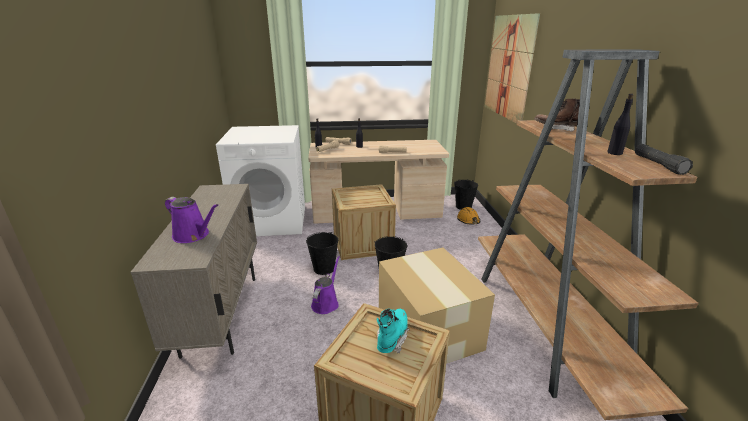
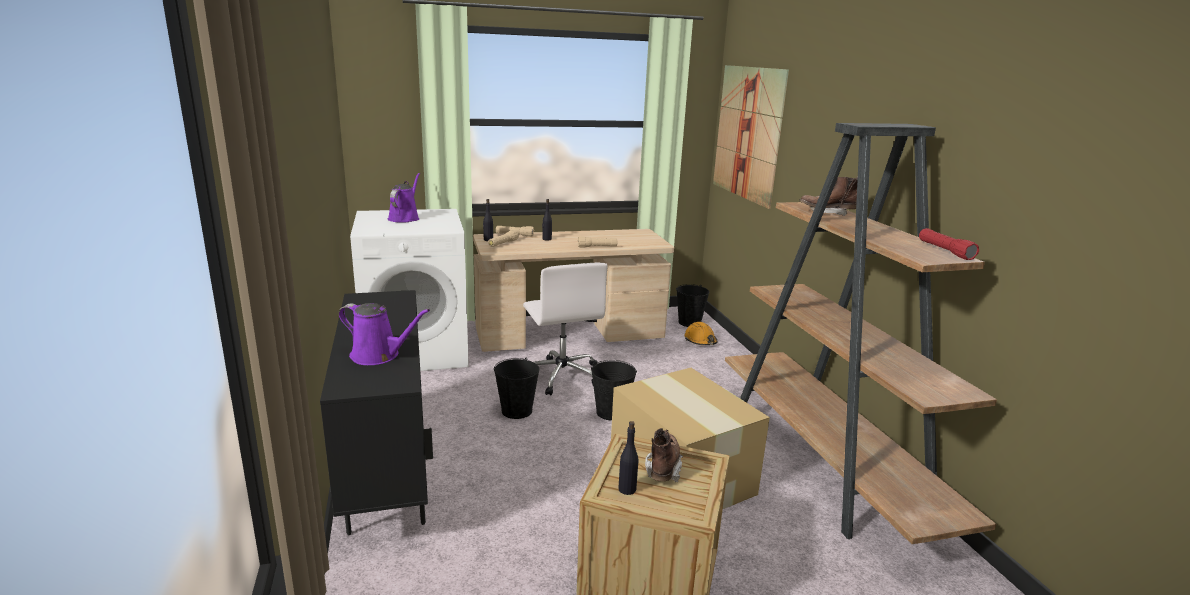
camera: 10 degrees left, 5 degrees down
beige cabinet [130,184,257,359] -> black cabinet [320,290,433,535]
purple watering can [311,256,340,314] -> purple watering can moved to [388,173,420,223]
crate [332,184,396,260] -> white office chair [523,262,608,395]
turquoise boot [377,308,410,353] -> brown boot [645,428,683,482]
black bottle [607,93,633,155] -> black bottle moved to [618,421,638,495]
black flashlight [635,144,693,175] -> red flashlight [919,228,979,260]

